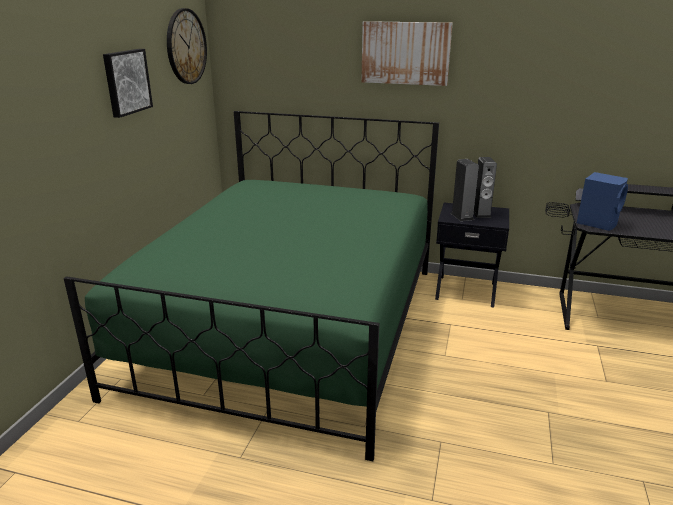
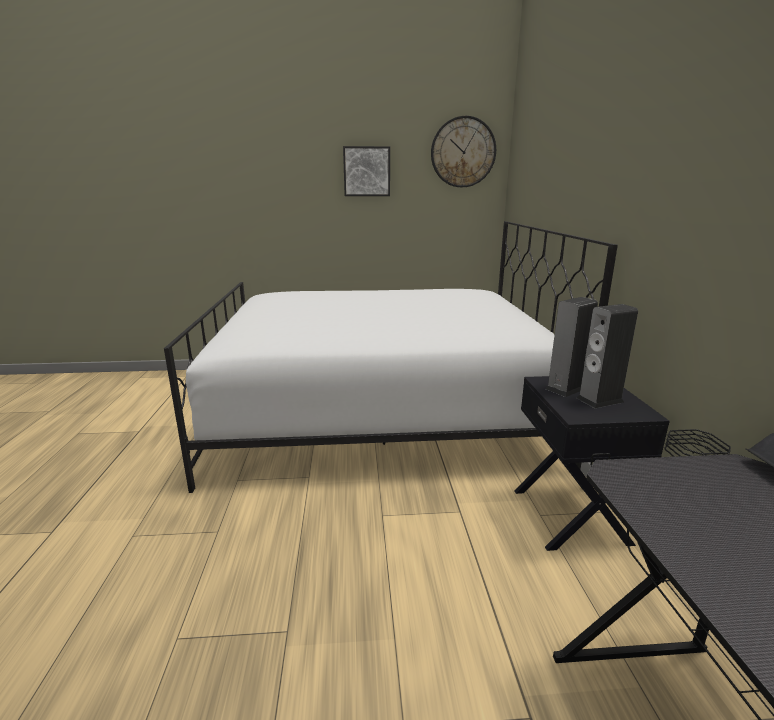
camera: 70 degrees right, 5 degrees down
green bed [64,111,439,461] -> white bed [164,221,618,493]
picture [361,21,452,86] -> none
blue speaker [577,172,628,231] -> none

